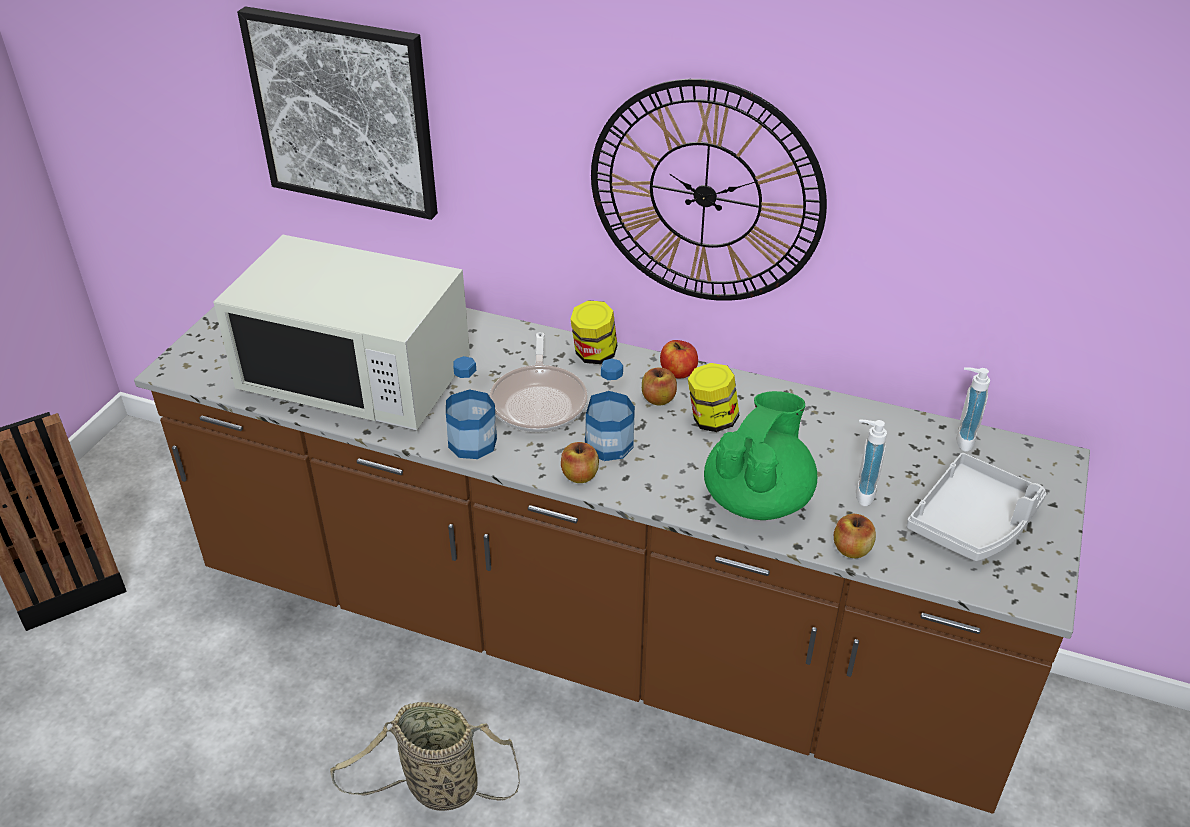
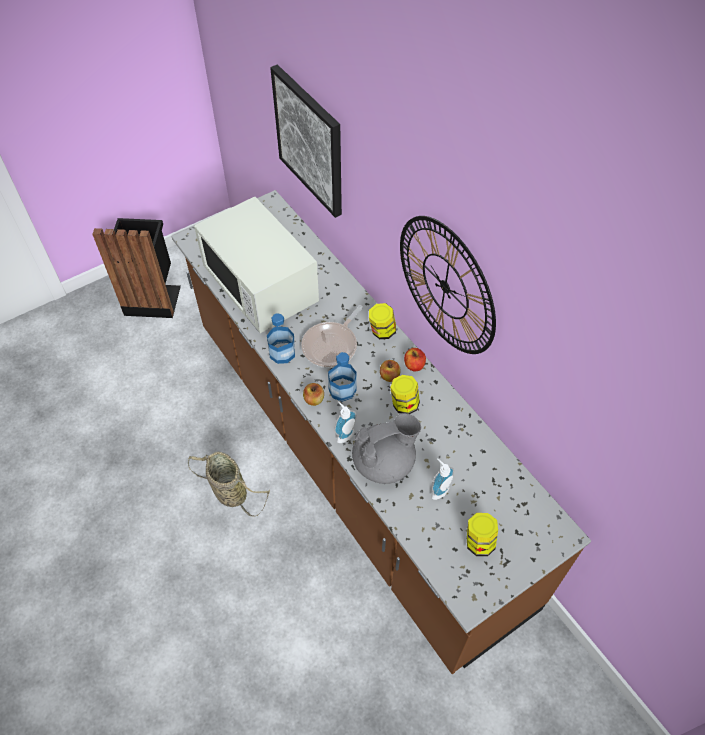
camera: 35 degrees right, 15 degrees up
green teapot [704,391,817,520] -> grey teapot [352,413,421,484]
apple [834,514,876,558] -> none
grey tray [907,453,1047,561] -> jar [467,513,498,556]
soap dispenser [956,367,990,452] -> soap dispenser moved to [334,401,357,443]

